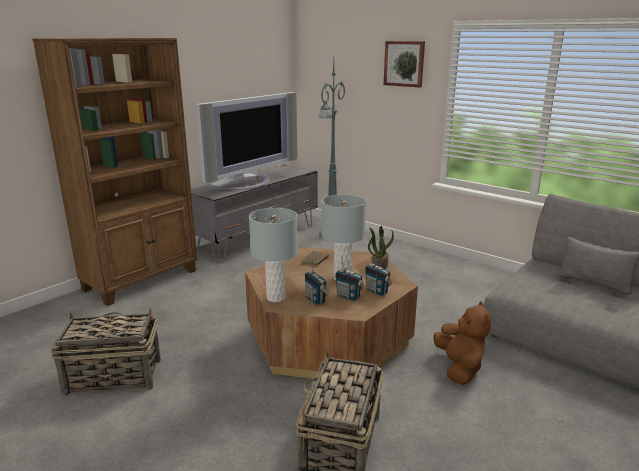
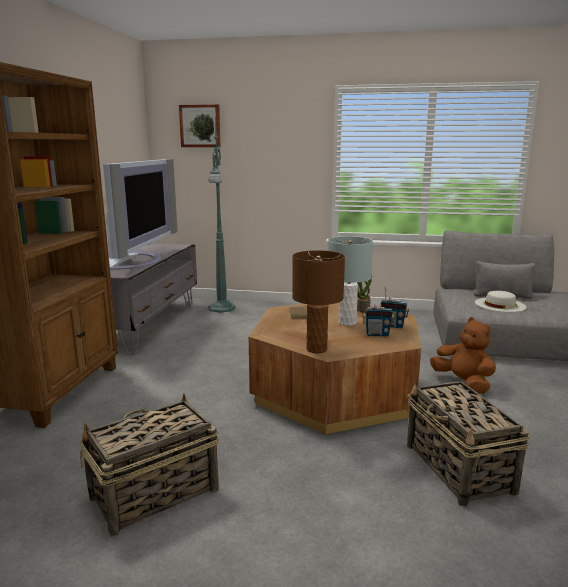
camera: 30 degrees left, 5 degrees down
grey table lamp [249,208,298,302] -> brown table lamp [292,250,345,353]
radio [305,258,329,305] -> none
picture [384,41,425,88] -> picture moved to [179,104,221,147]
none -> white hat [475,291,527,312]

